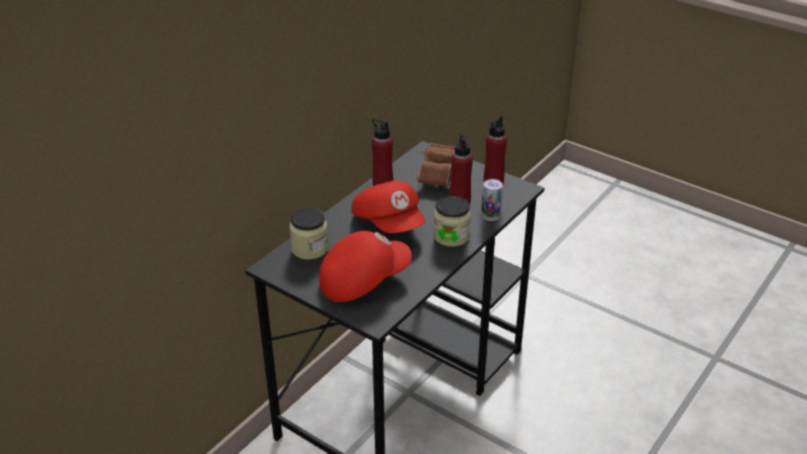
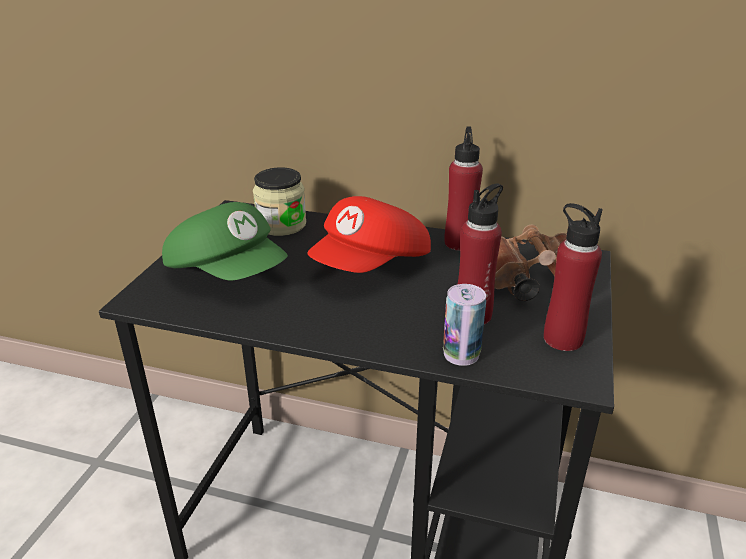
camera: 70 degrees right, 5 degrees down
red cap [319,231,412,302] -> green cap [162,202,288,280]
jar [433,196,471,247] -> none

